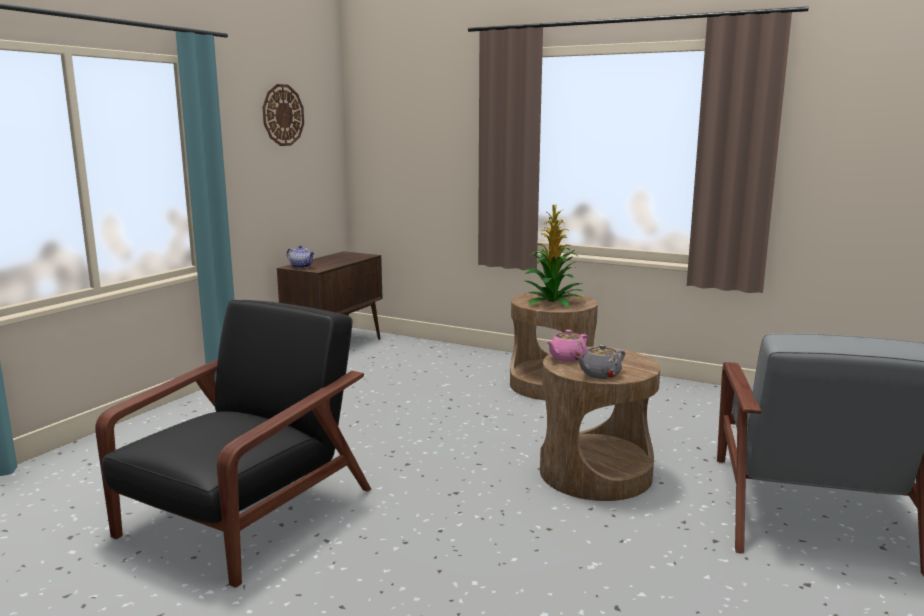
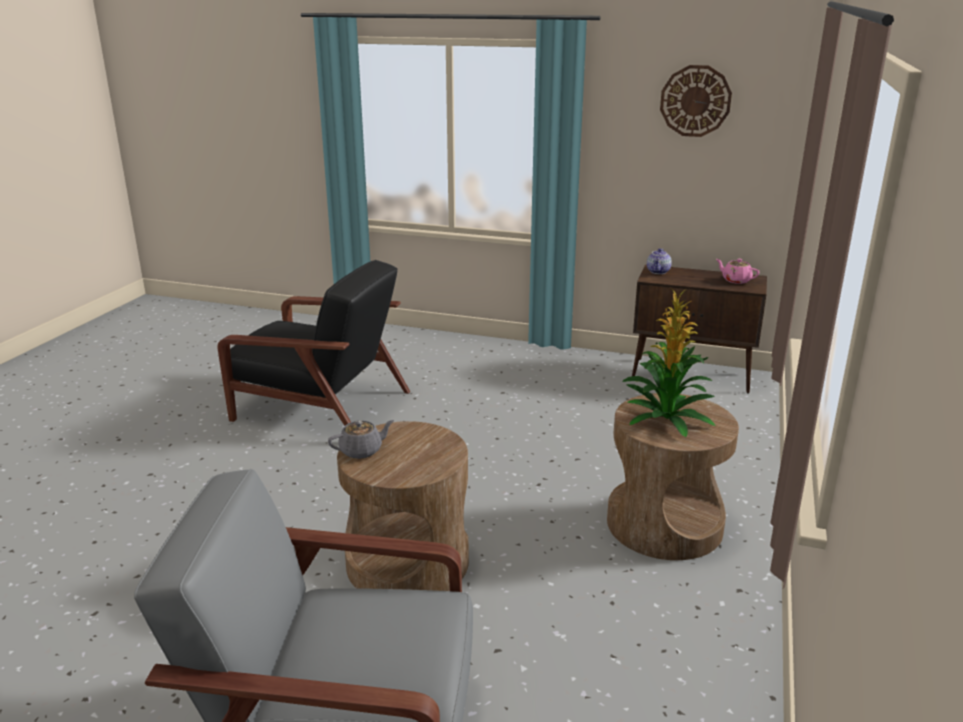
camera: 80 degrees right, 10 degrees up
pink teapot [546,330,588,362] -> pink teapot moved to [716,259,760,284]
grey teapot [575,344,625,379] -> grey teapot turned 105 degrees clockwise [328,420,394,459]

